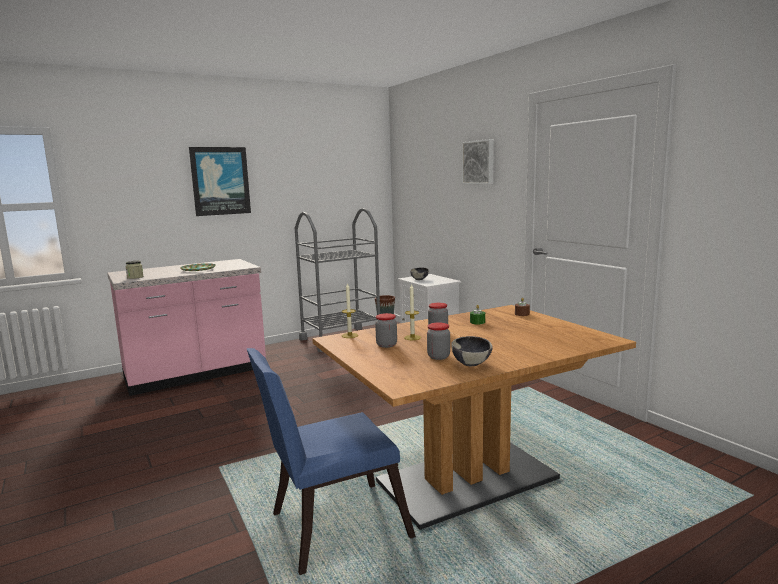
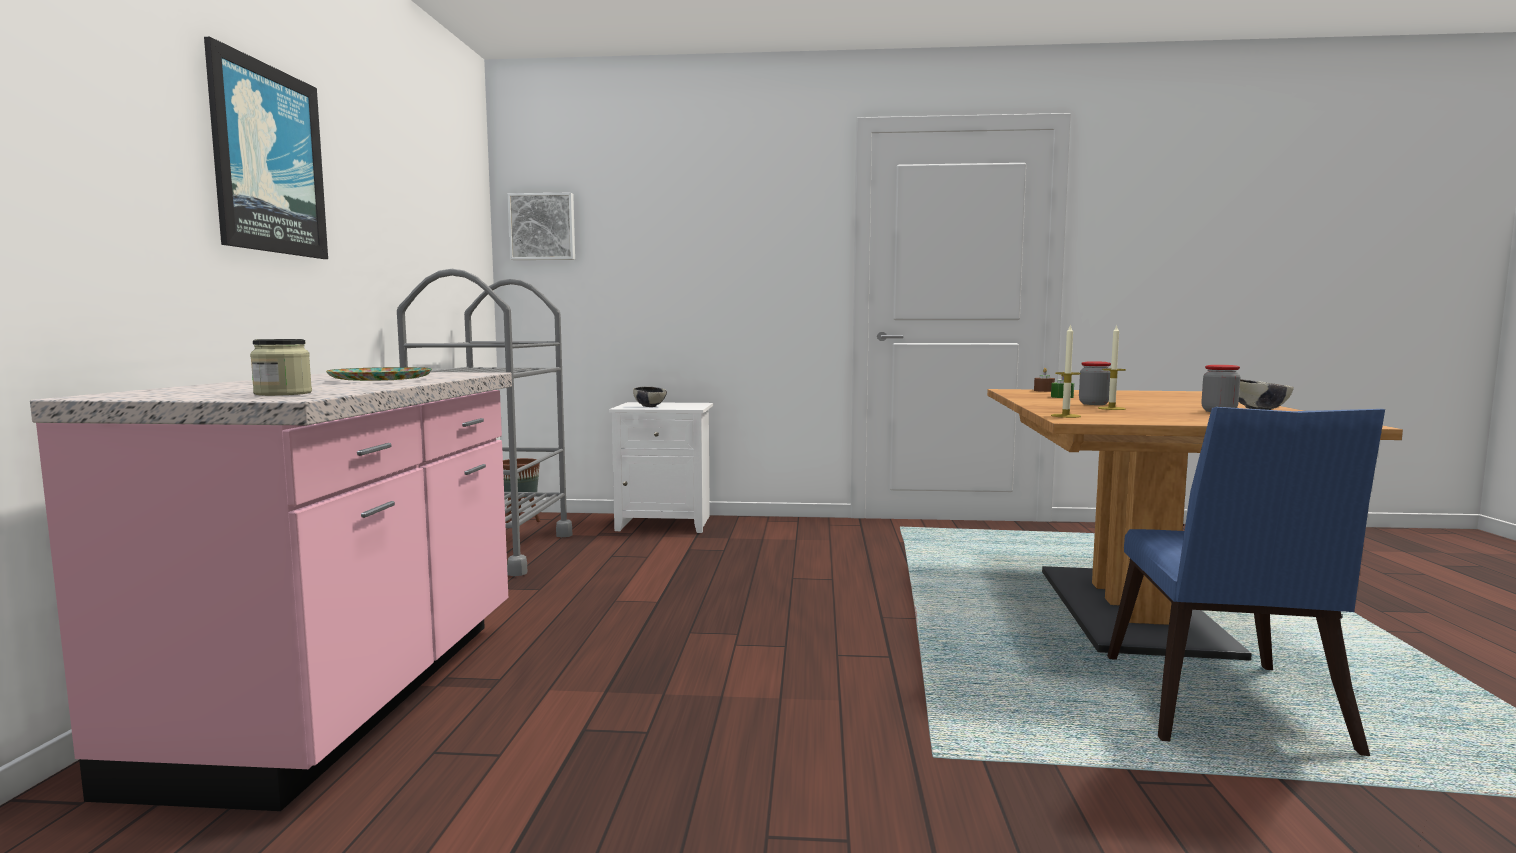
camera: 55 degrees left, 5 degrees down
jar [375,313,397,348] -> none
picture [462,139,494,185] -> picture moved to [507,193,575,260]

